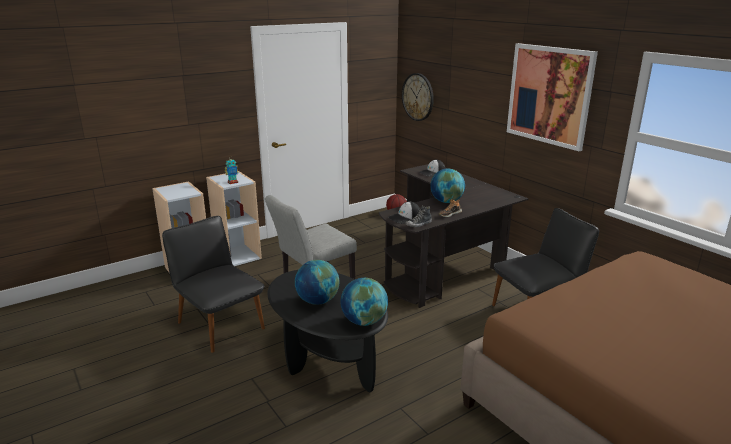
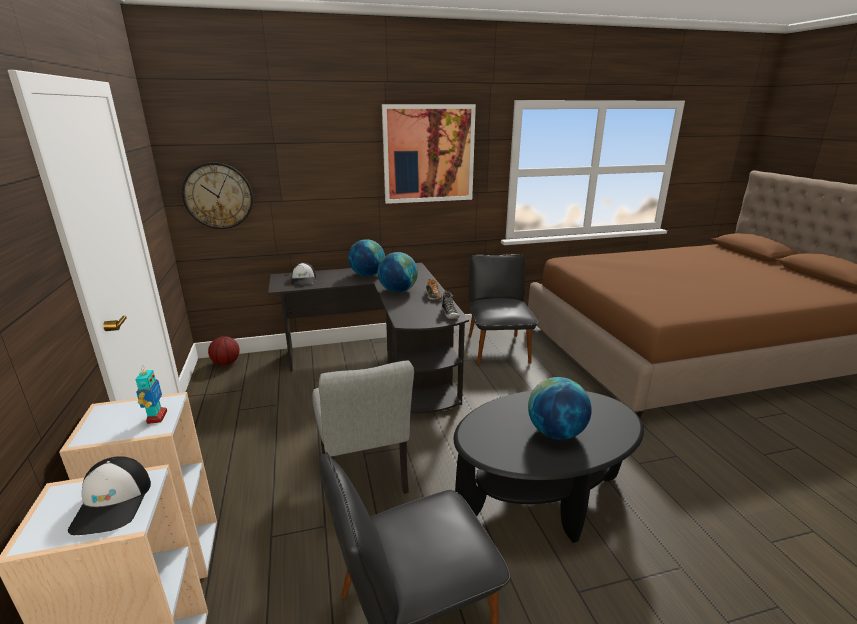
camera: 70 degrees left, 0 degrees up
globe [341,278,388,326] -> globe moved to [348,239,385,276]
cap [388,201,420,224] -> cap moved to [68,456,151,535]

